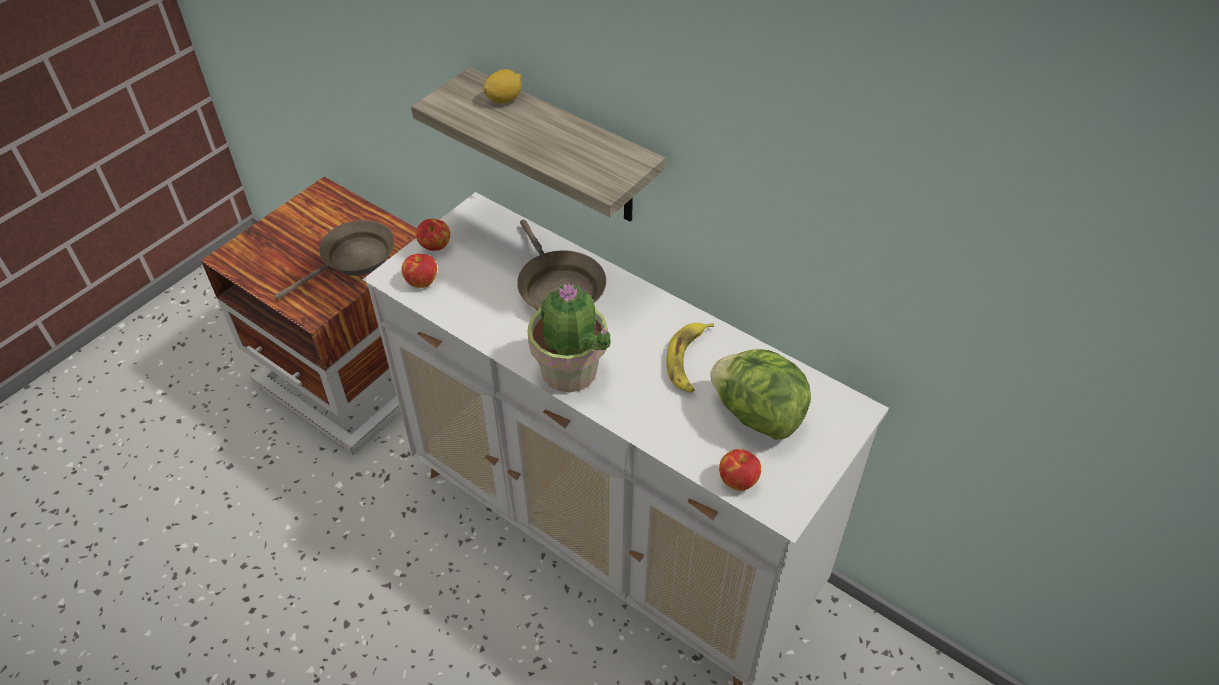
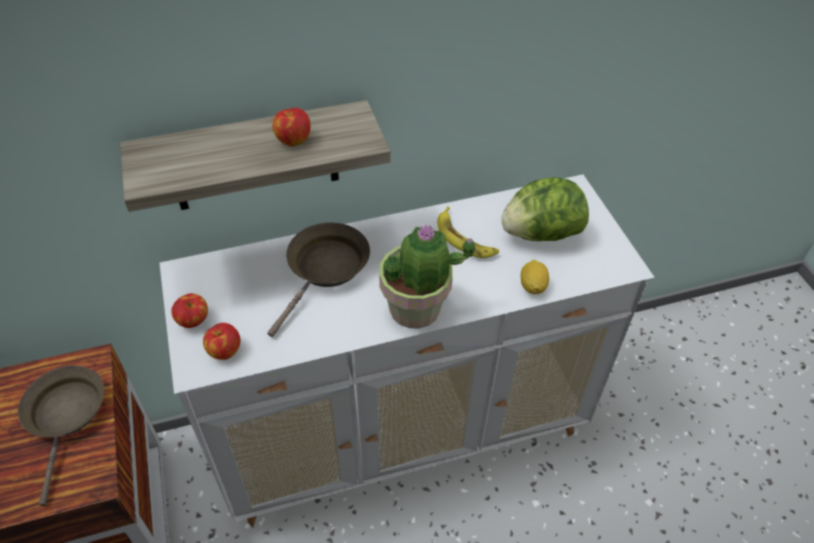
camera: 55 degrees left, 0 degrees up
lemon [483,69,521,104] -> lemon moved to [521,260,549,294]
brown frying pan [517,220,606,310] -> brown frying pan turned 75 degrees counterclockwise [267,222,370,337]
apple [719,449,761,491] -> apple moved to [272,108,311,146]

